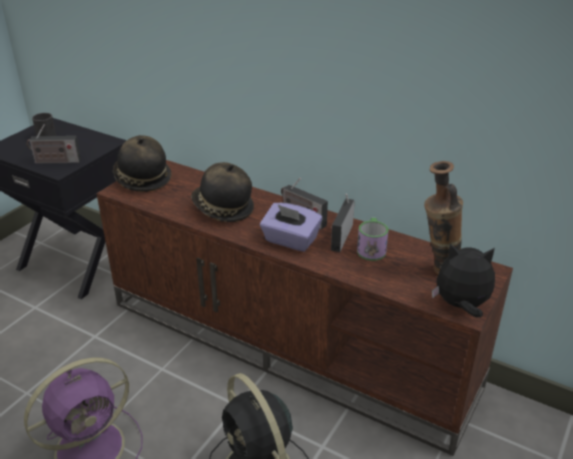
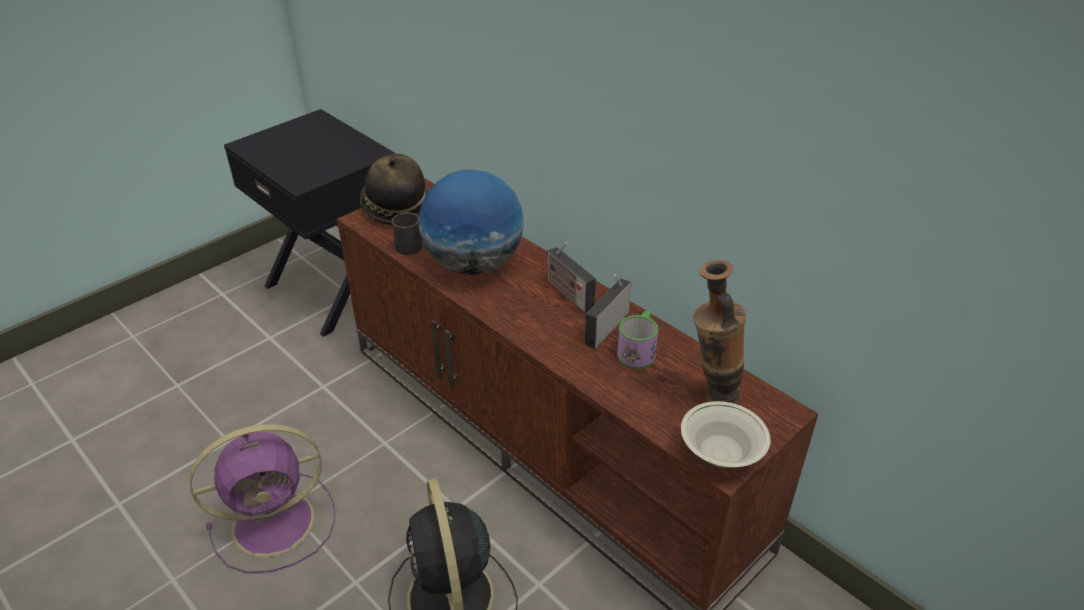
camera: 15 degrees right, 5 degrees up
radio [26,124,81,164] -> none
black mug [32,113,56,136] -> black mug moved to [392,212,423,255]
hat [191,162,254,222] -> globe [419,169,524,275]
purple tissue box [260,203,322,252] -> none
plush toy [432,243,495,317] -> white bowl [681,401,770,468]

